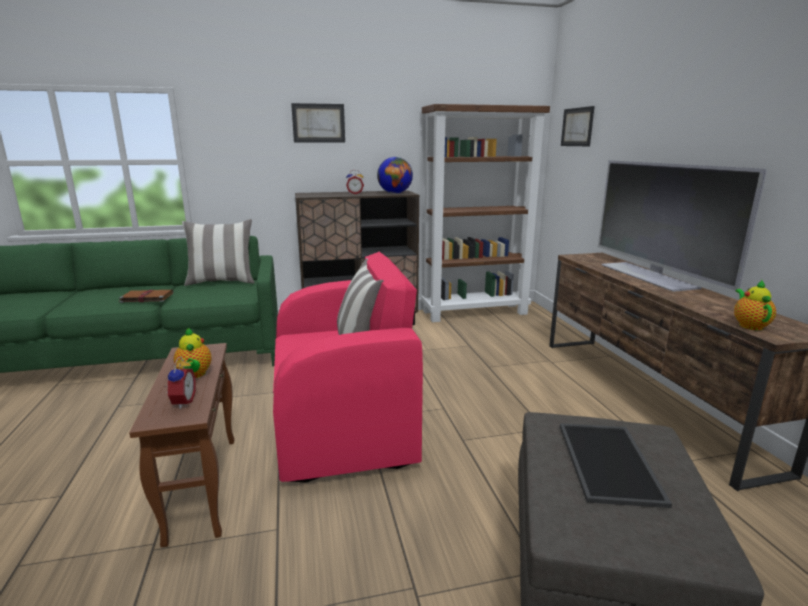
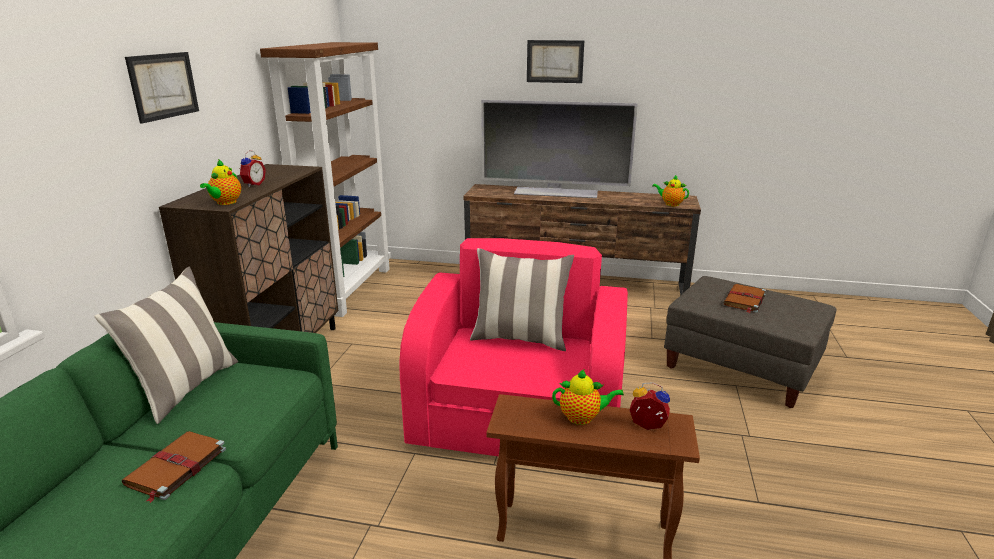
camera: 65 degrees left, 5 degrees up
globe [377,157,413,194] -> none
tray [560,423,672,508] -> brown book [723,284,766,313]
picture [561,106,595,146] -> picture moved to [527,40,584,83]
none -> teapot [200,159,241,205]

